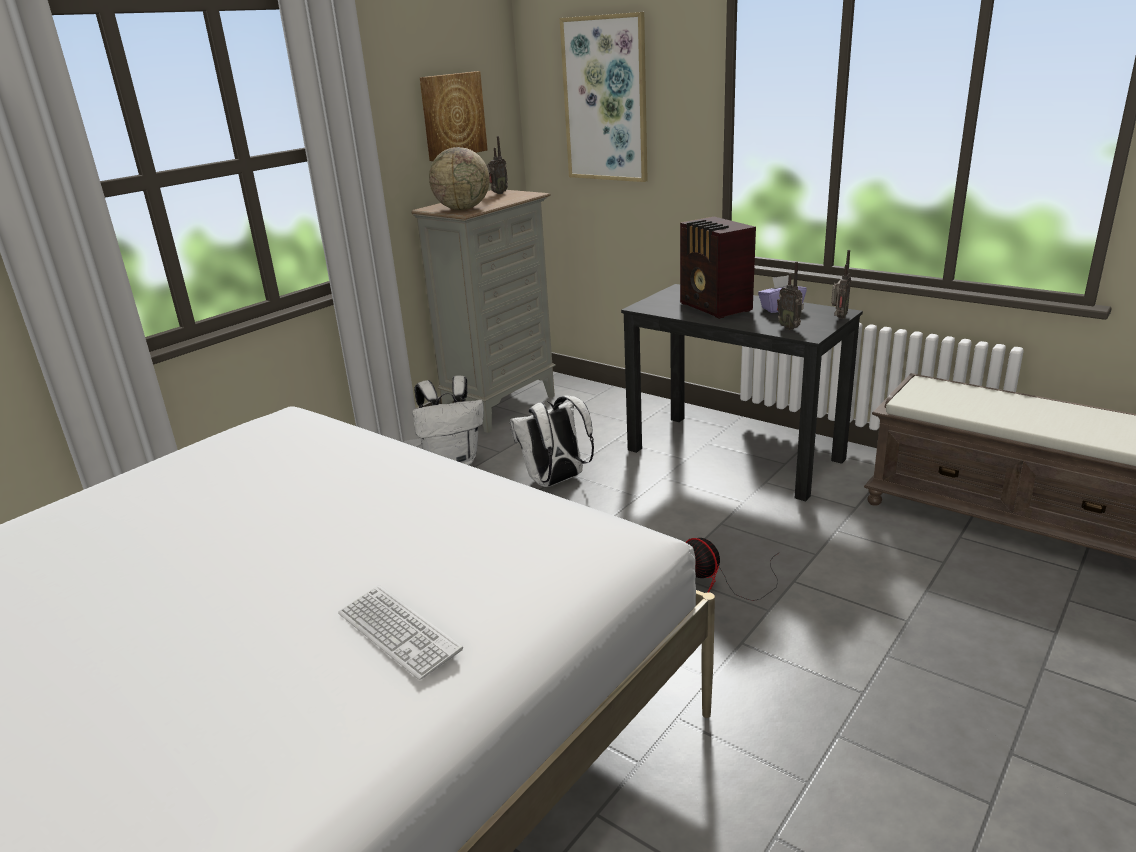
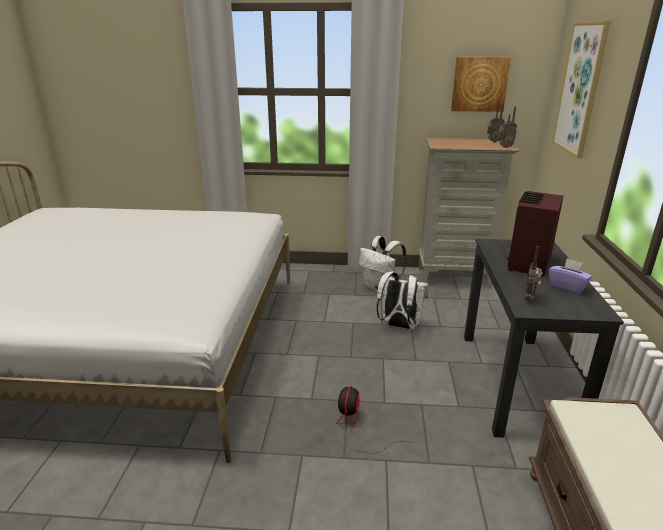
camera: 55 degrees right, 0 degrees up
keyboard [338,585,463,680] -> none
globe [429,147,490,210] -> none
radio [831,250,851,319] -> radio moved to [499,106,517,148]

